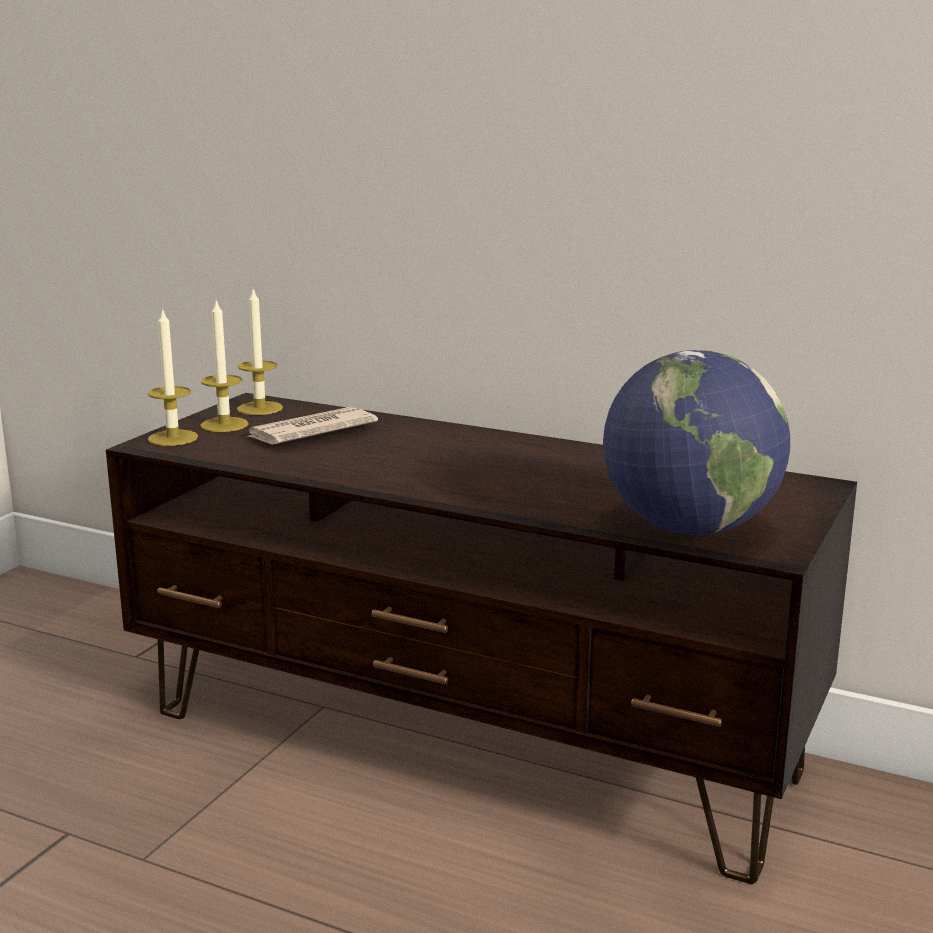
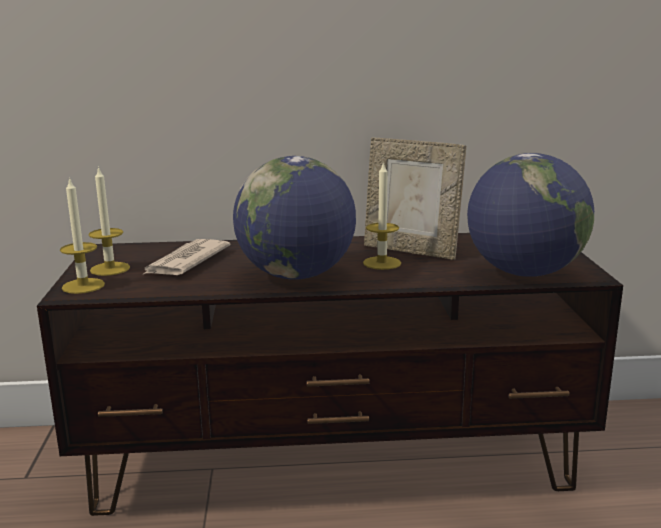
camera: 30 degrees left, 0 degrees up
candle [237,288,283,415] -> candle moved to [363,161,401,270]
none -> globe [233,156,356,280]
none -> picture frame [364,137,466,260]

